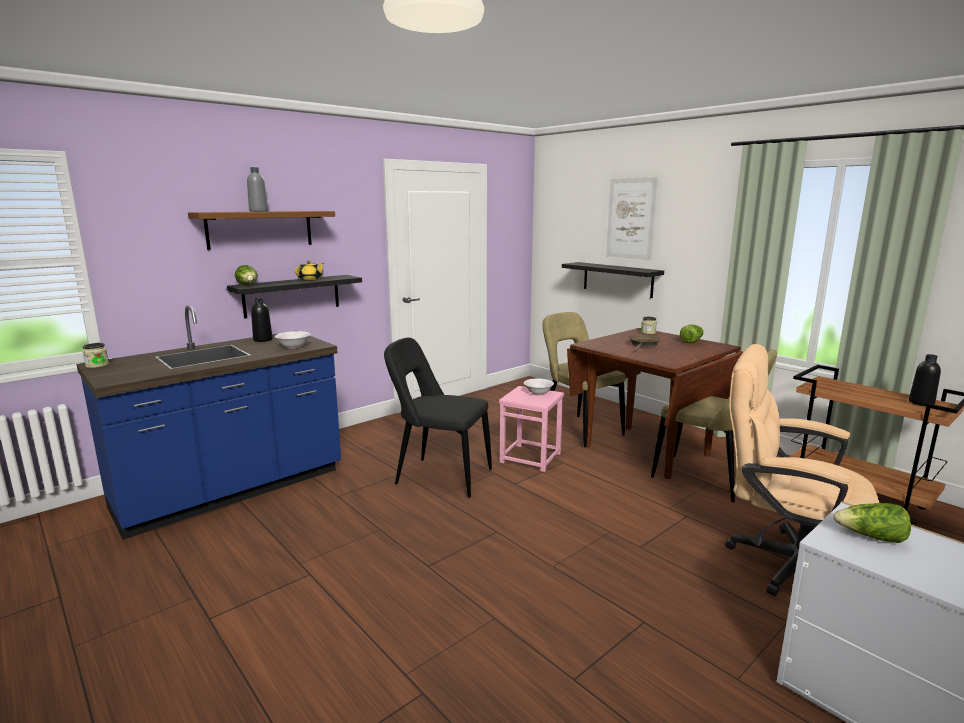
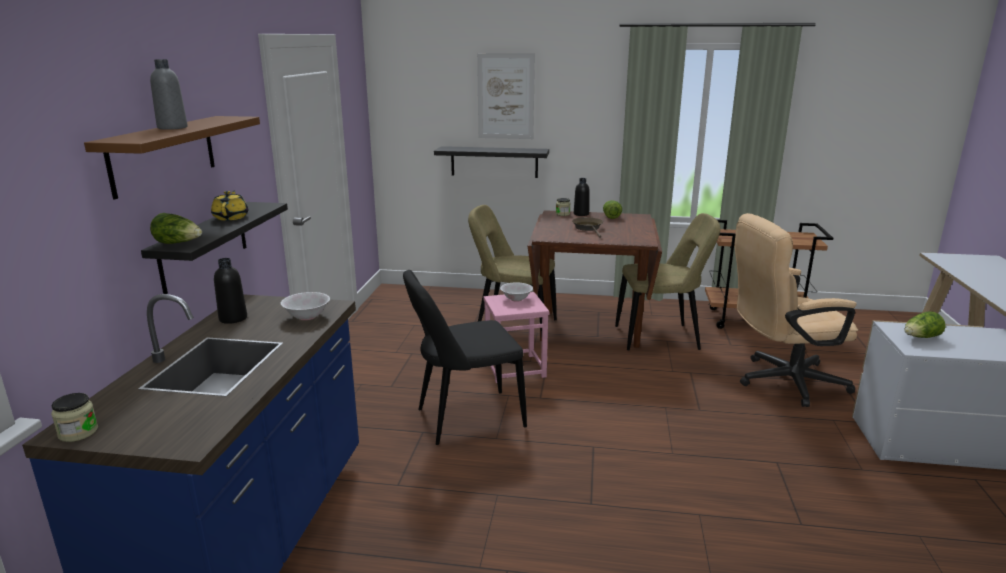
camera: 40 degrees left, 5 degrees up
black bottle [909,354,941,406] -> black bottle moved to [574,178,590,216]

